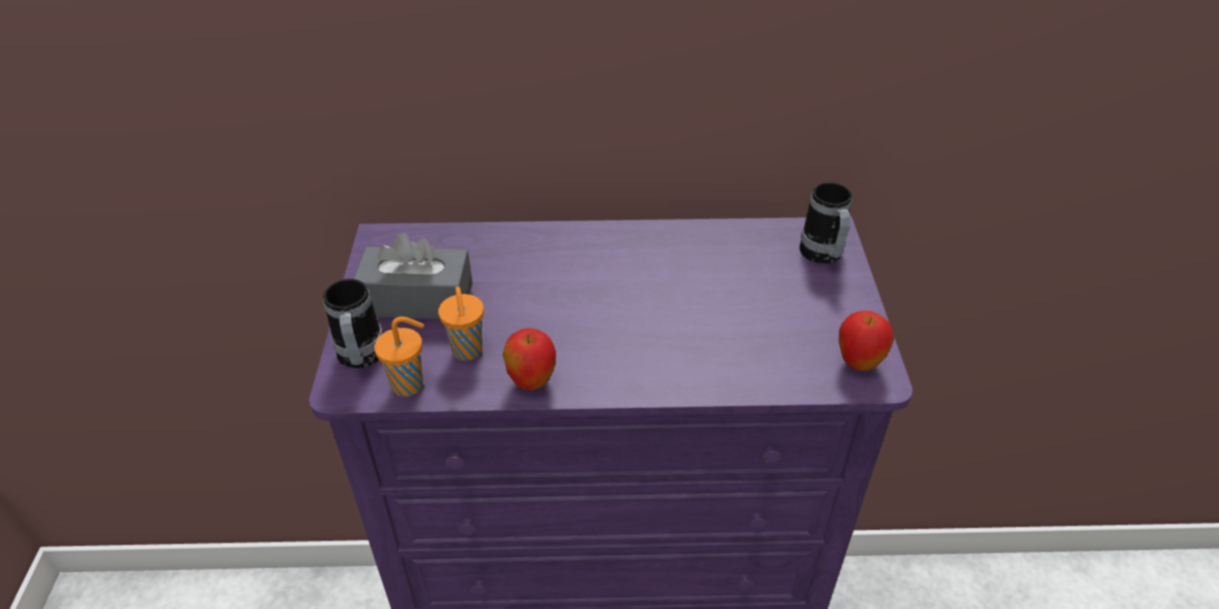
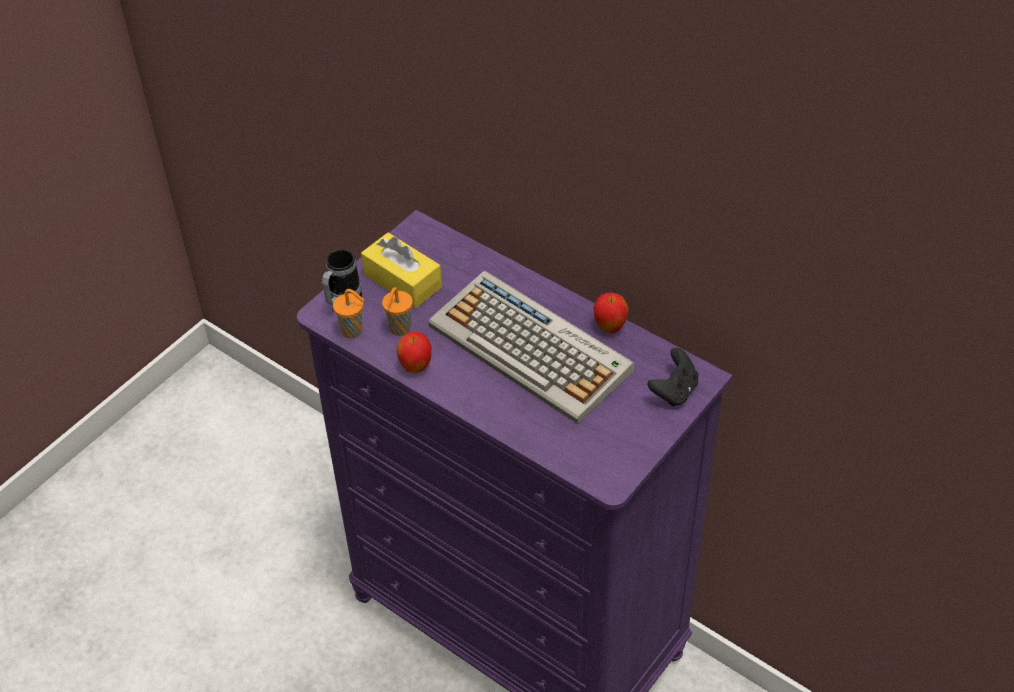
camera: 40 degrees right, 5 degrees up
grey tissue box [354,233,473,319] -> yellow tissue box [361,233,442,308]
mug [799,182,852,264] -> black game controller [647,348,698,406]
apple [839,310,894,371] -> apple moved to [594,293,629,333]
none -> keyboard [428,271,634,424]

